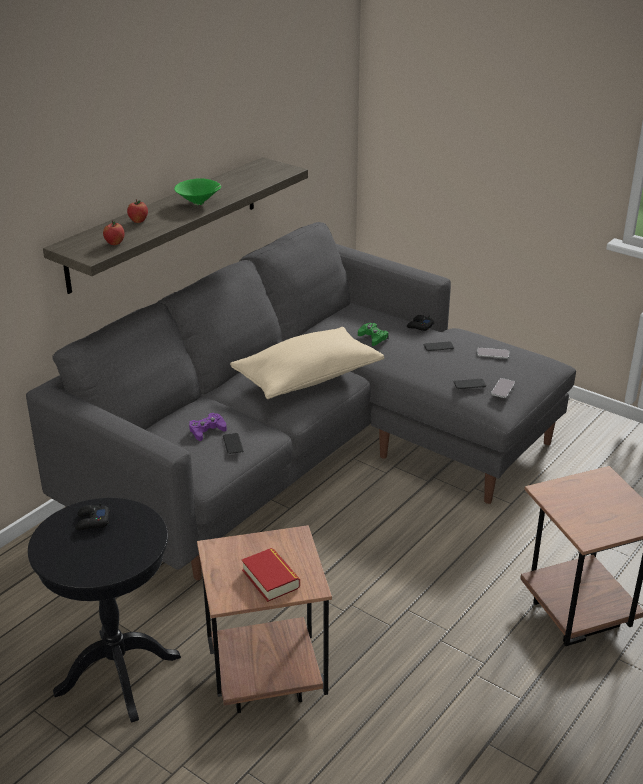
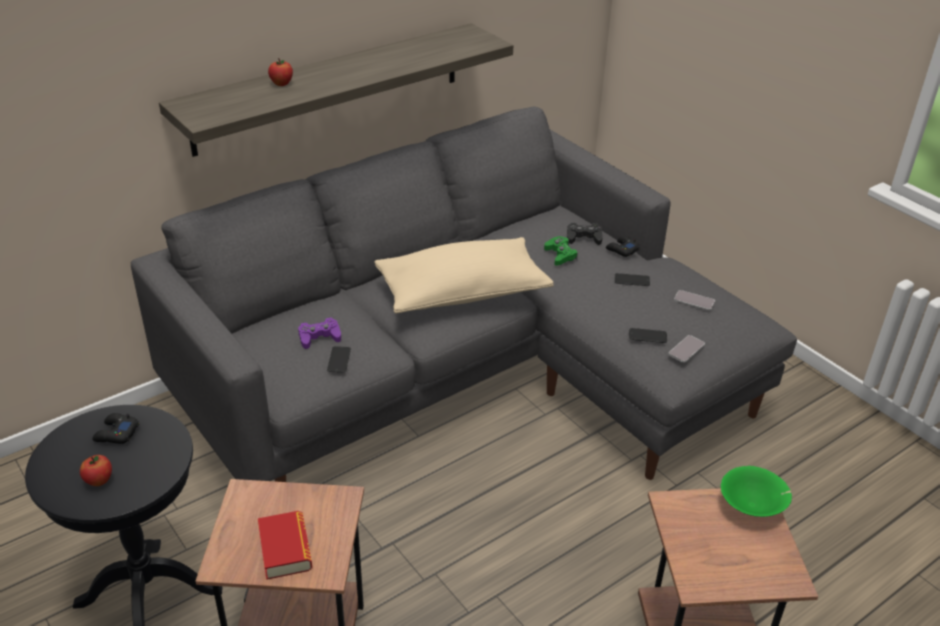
camera: 15 degrees right, 5 degrees up
apple [103,221,125,245] -> apple moved to [80,455,112,486]
green bowl [174,178,221,205] -> green bowl moved to [721,466,792,517]
none -> black game controller [567,223,603,245]

